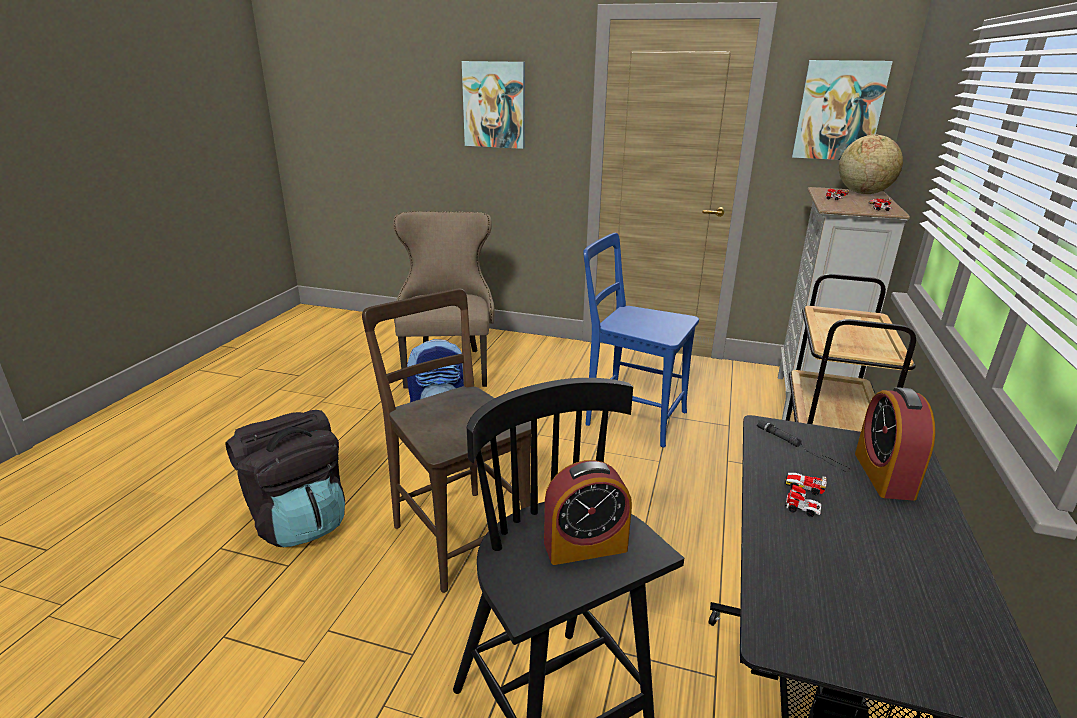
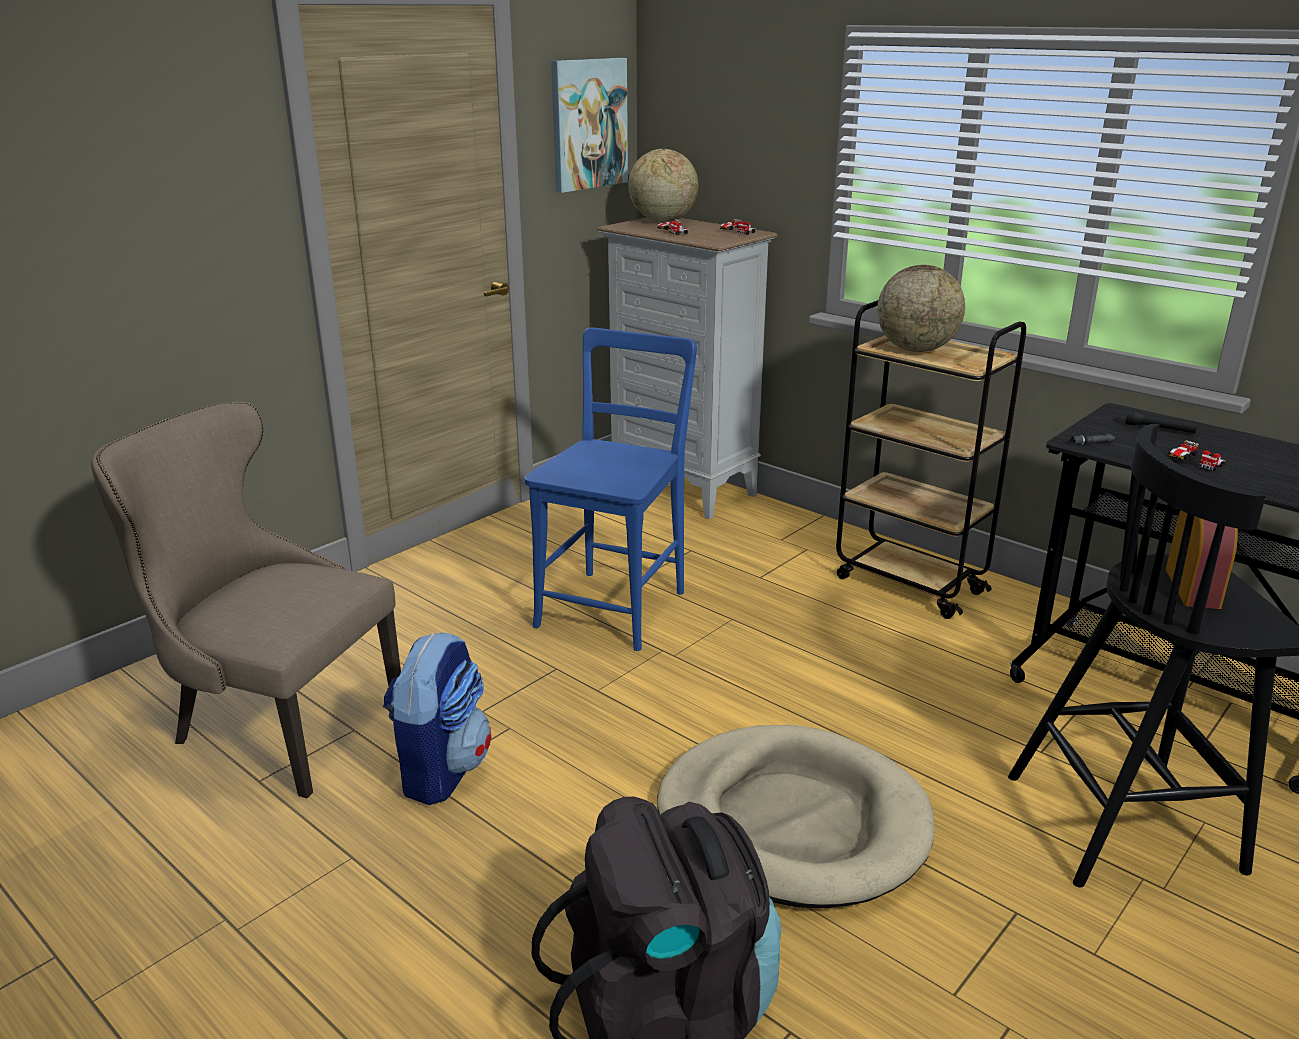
camera: 65 degrees left, 0 degrees up
brown chair [362,289,531,593] -> beige dog bed [657,725,935,908]
picture [462,61,525,149] -> none
blue chair [583,233,699,447] -> blue chair turned 150 degrees clockwise [524,328,697,651]
alarm clock [855,387,935,501] -> black flashlight [1125,409,1198,433]
none -> globe [877,265,965,352]

